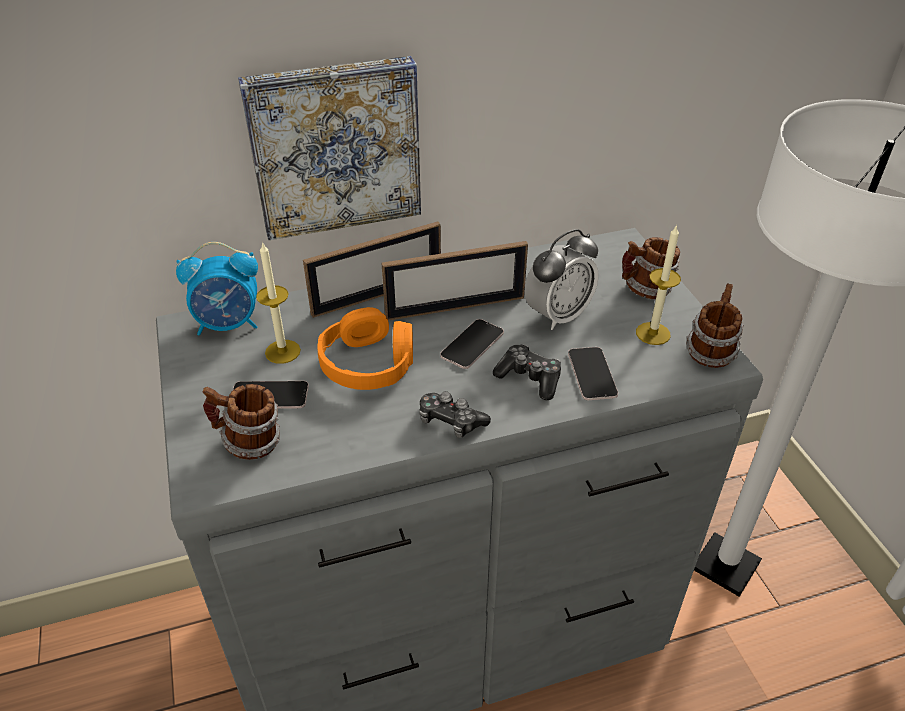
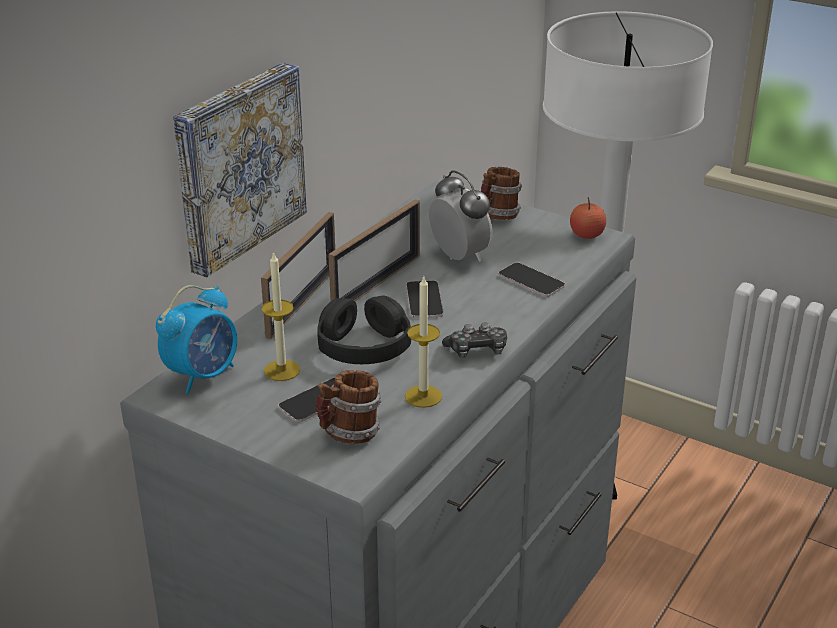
camera: 40 degrees left, 10 degrees down
orange headphones [317,307,413,390] -> black headphones [317,295,411,364]
game controller [493,344,561,401] -> none
alarm clock [524,229,599,330] -> alarm clock turned 45 degrees counterclockwise [429,170,493,262]
candle [636,224,681,345] -> candle moved to [405,277,442,408]
mug [686,283,744,368] -> apple [570,197,606,239]

